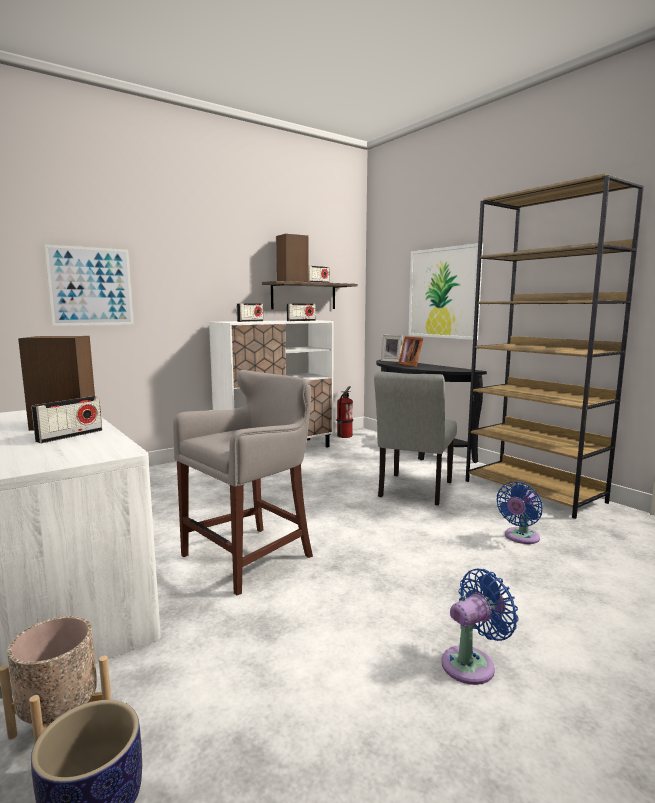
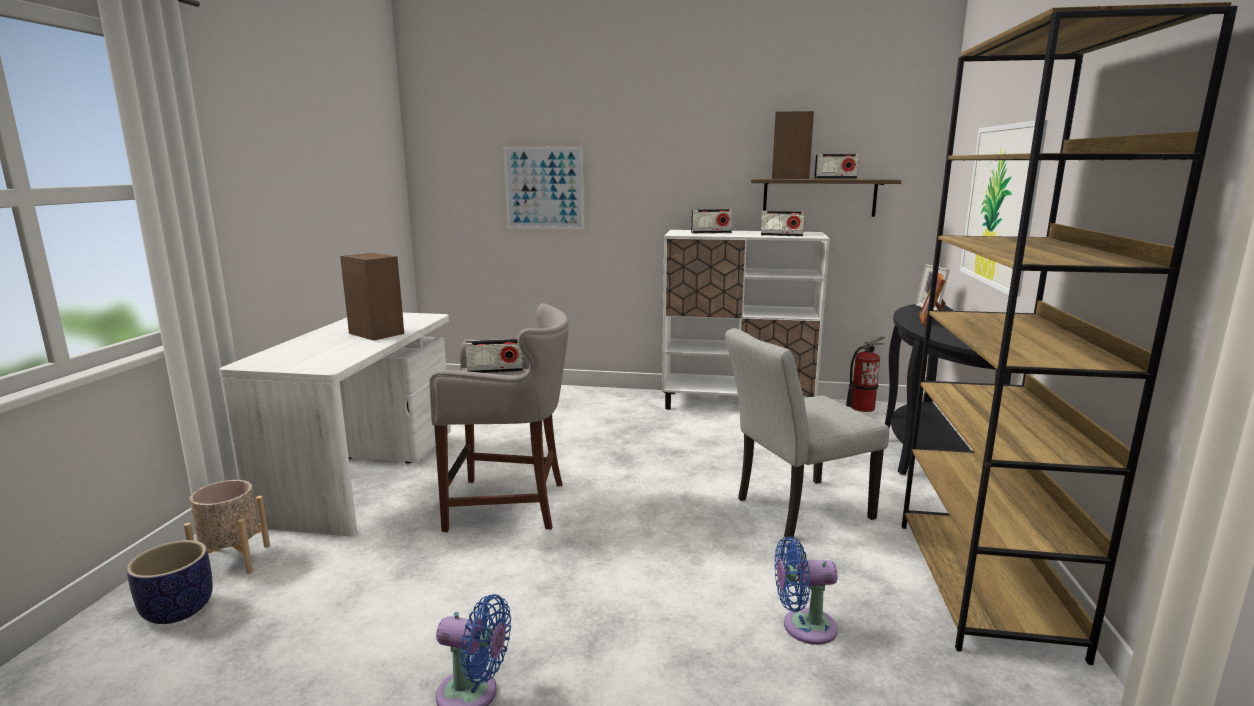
camera: 45 degrees right, 5 degrees up
radio [31,396,102,443] -> radio moved to [465,339,523,373]

